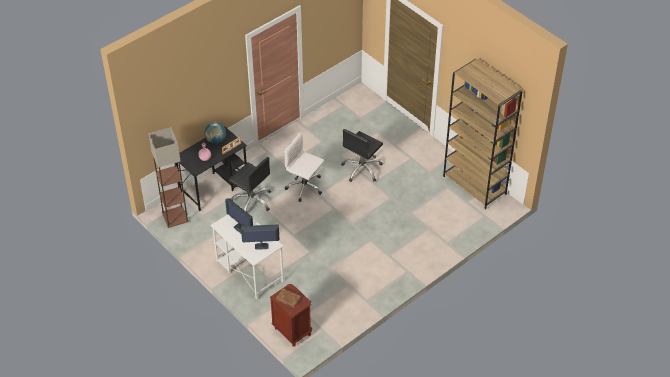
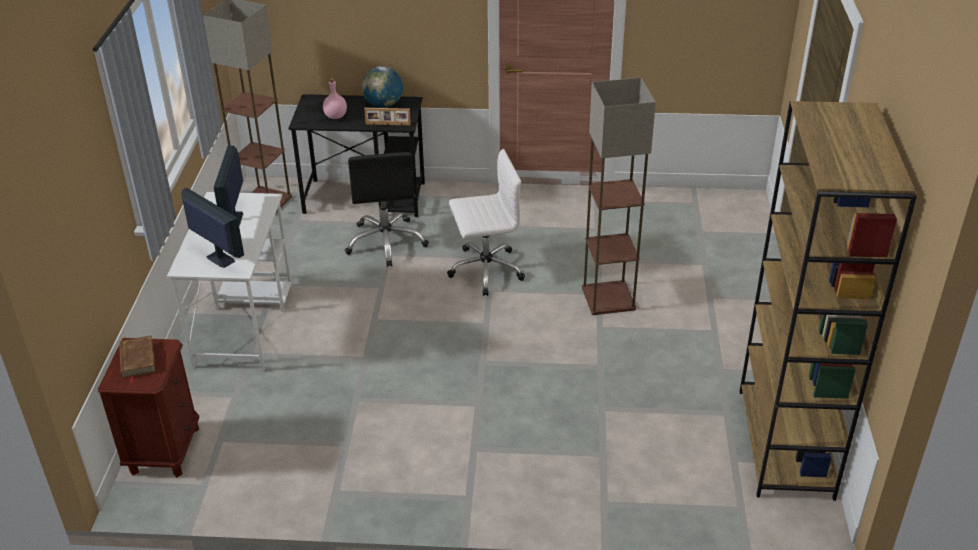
camera: 45 degrees right, 10 degrees down
white office chair [284,132,324,202] -> white office chair turned 90 degrees clockwise [447,149,525,296]
black office chair [341,129,383,182] -> floor lamp [582,78,656,315]

